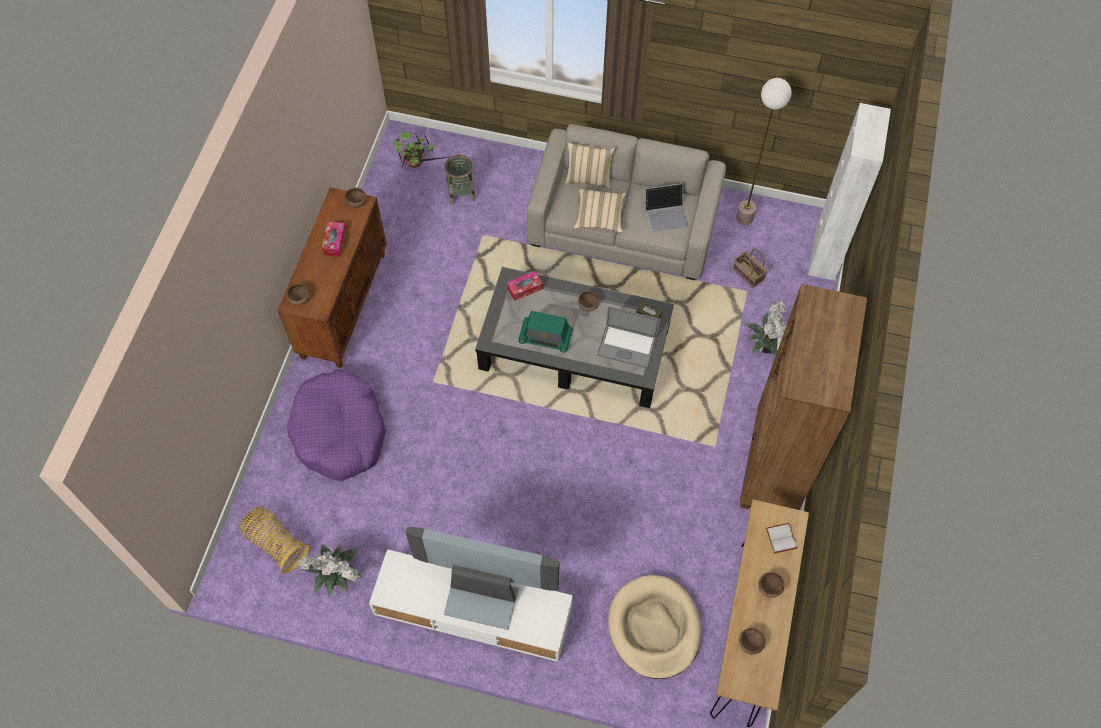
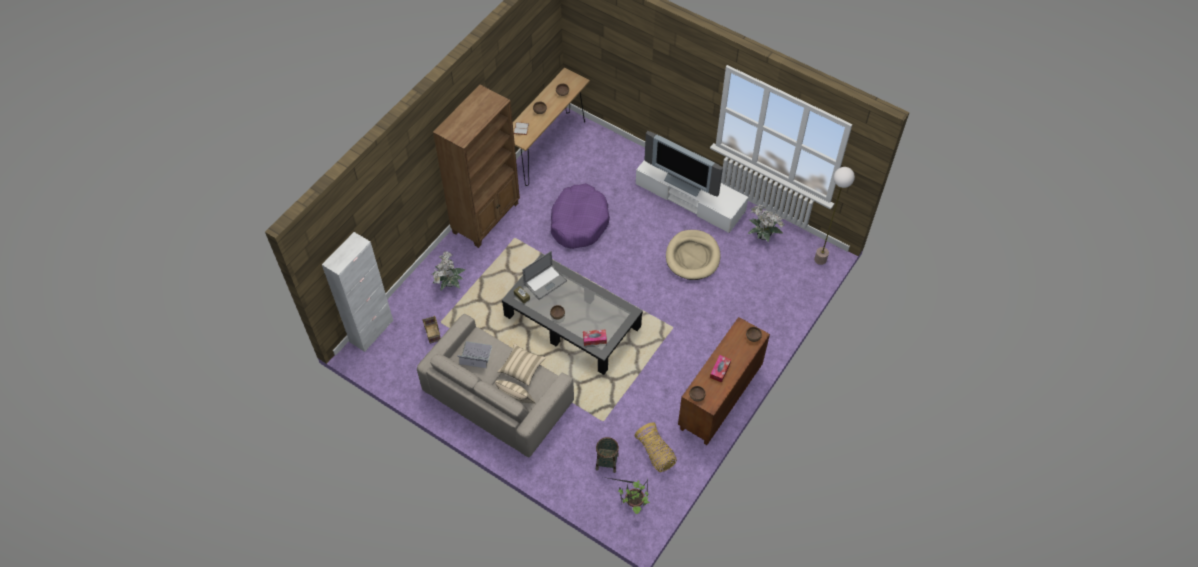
camera: 160 degrees left, 5 degrees down
basket [240,506,310,573] -> basket moved to [634,422,677,472]
purple dog bed [287,369,386,481] -> purple dog bed moved to [551,183,610,249]
radio [518,311,573,353] -> none
laptop [597,306,660,369] -> laptop turned 105 degrees clockwise [523,251,567,299]
beige dog bed [608,575,701,679] -> beige dog bed moved to [666,230,721,280]
floor lamp [736,78,792,225] -> floor lamp moved to [814,167,855,265]

